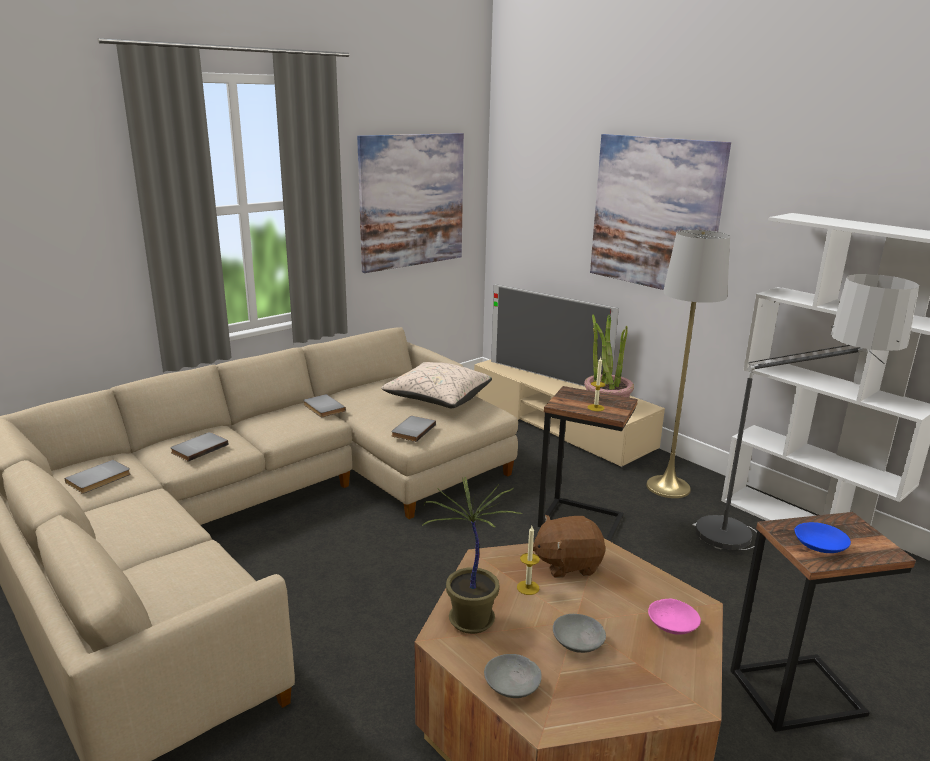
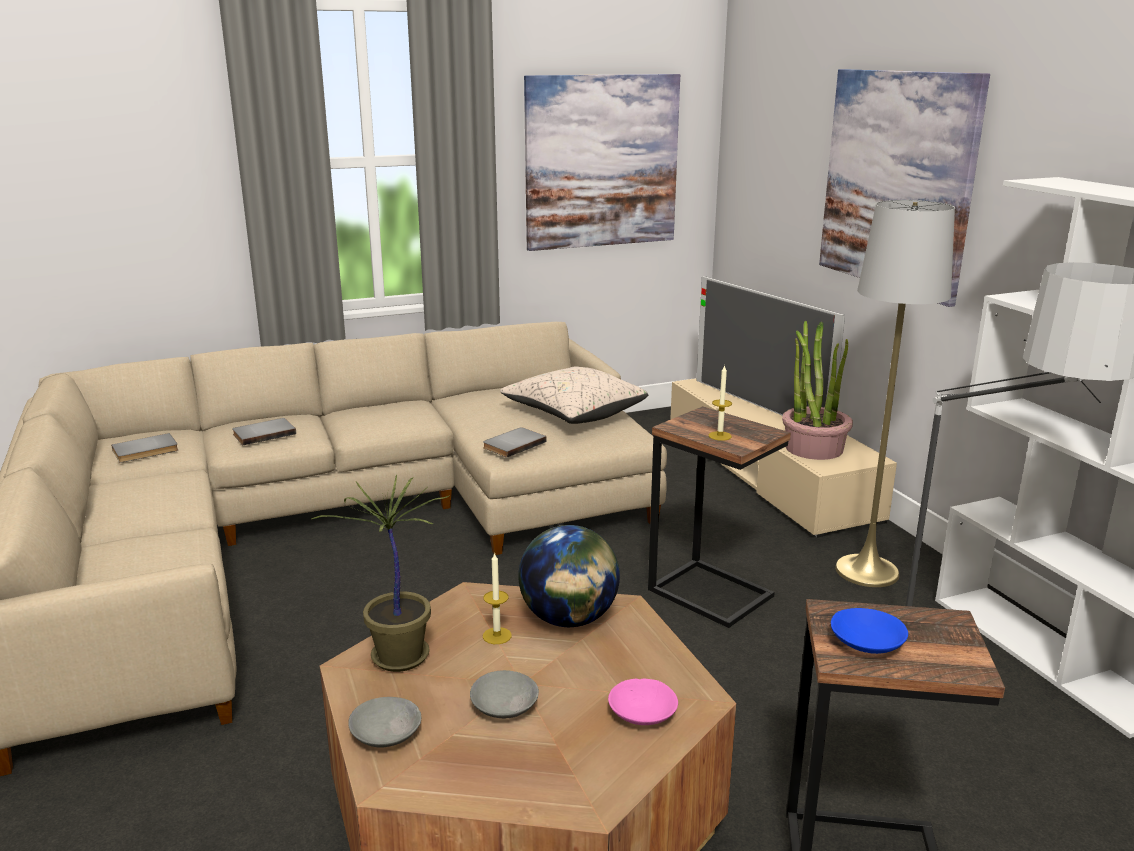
camera: 20 degrees right, 0 degrees up
grey book [303,394,346,417] -> none
brown plush toy [533,515,605,578] -> globe [518,525,620,627]

